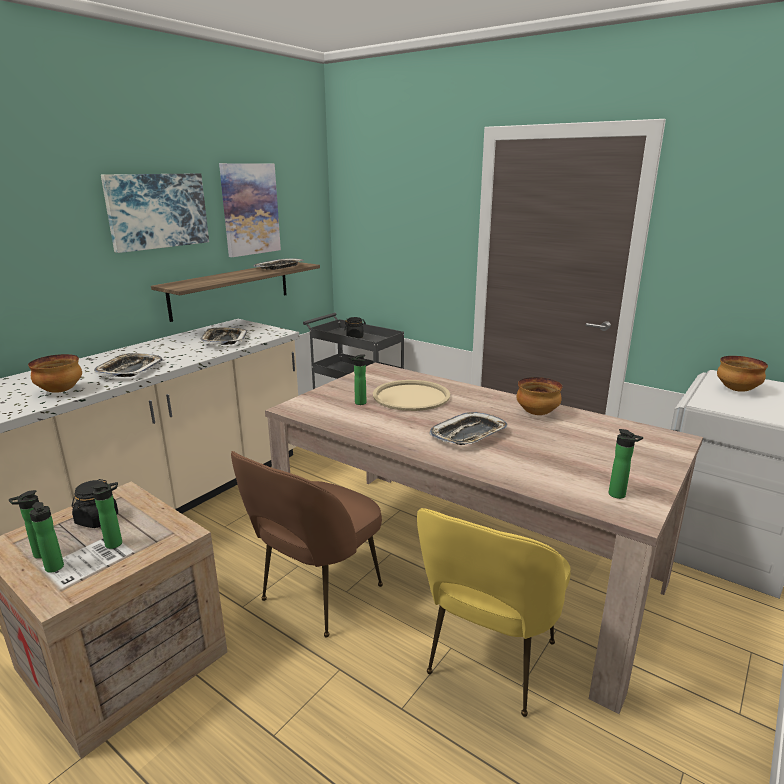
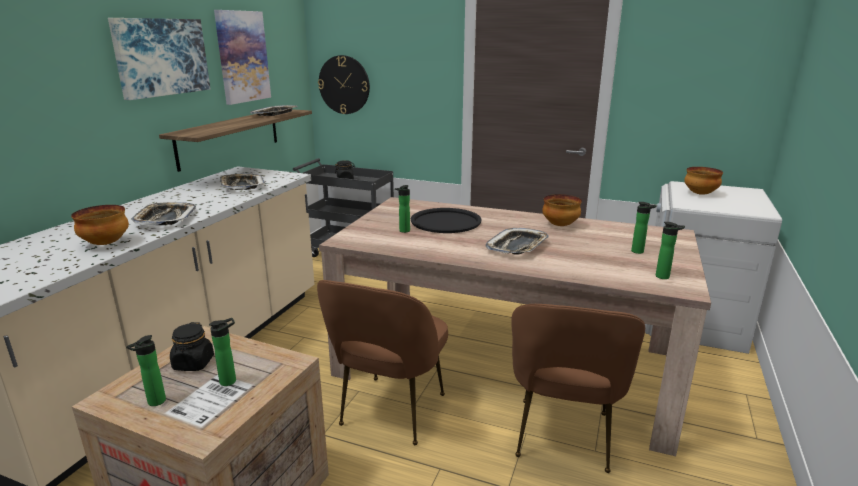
camera: 15 degrees left, 0 degrees up
bottle [29,502,64,573] -> bottle moved to [631,202,657,254]
beige tray [373,380,450,411] -> black tray [411,208,482,233]
yellow chair [417,508,571,717] -> brown chair [511,304,645,473]
none -> wall clock [318,55,370,114]

